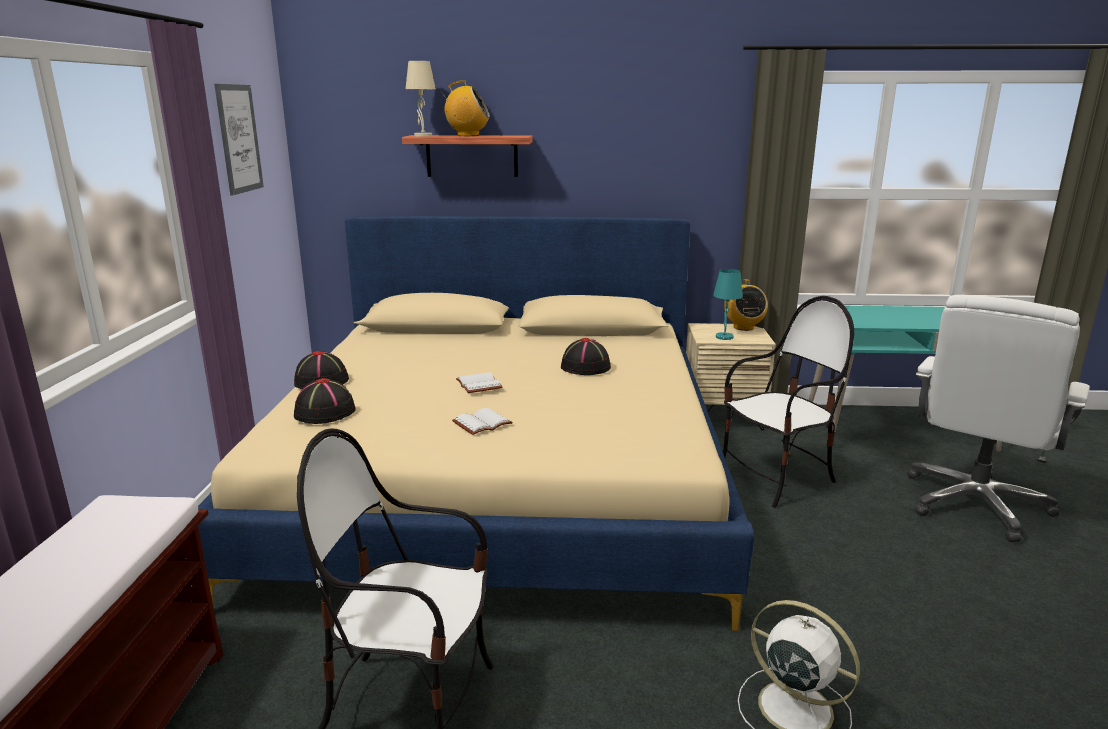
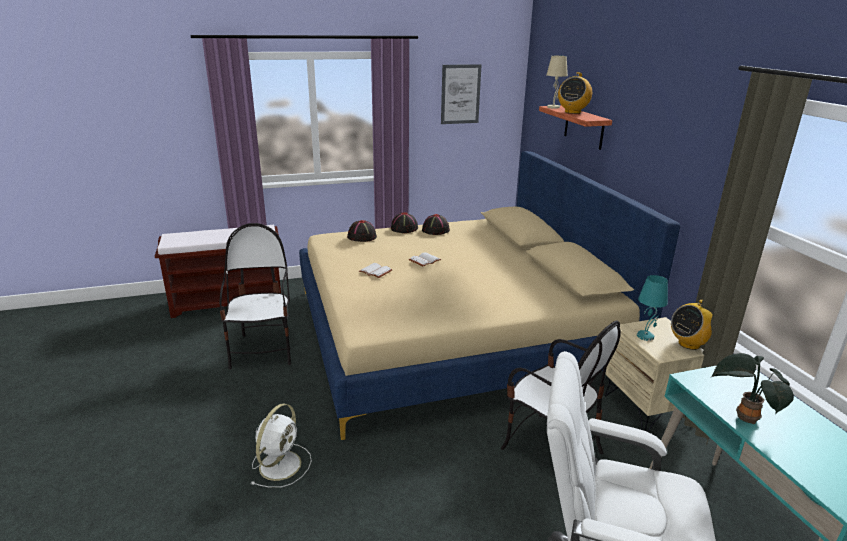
camera: 70 degrees right, 5 degrees up
radio [440,80,490,136] -> radio turned 45 degrees clockwise [558,72,592,114]
black hat [561,338,611,375] -> black hat moved to [422,214,450,235]
none -> potted plant [710,353,794,425]

